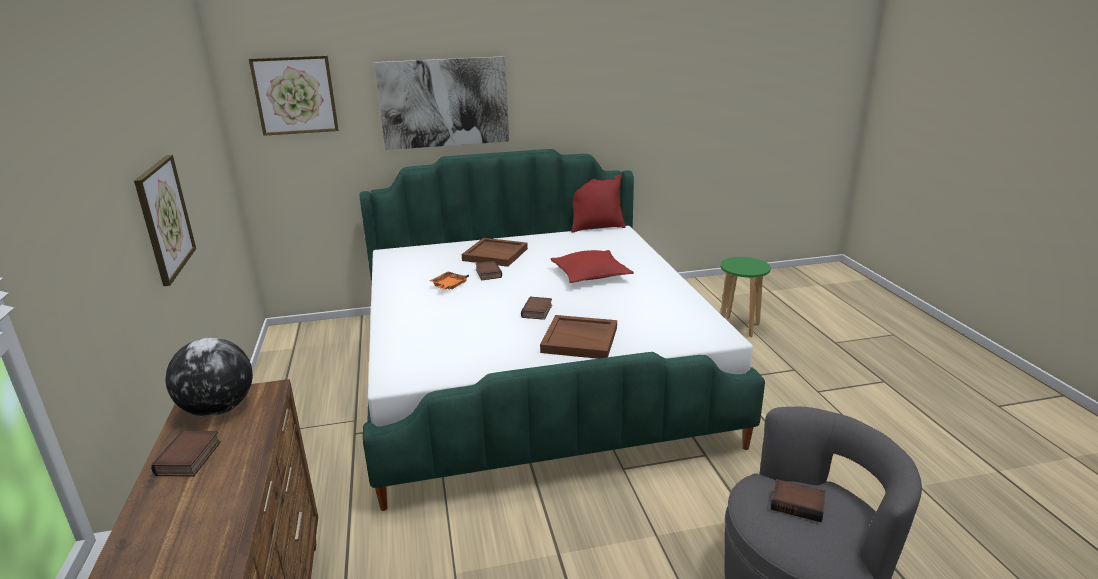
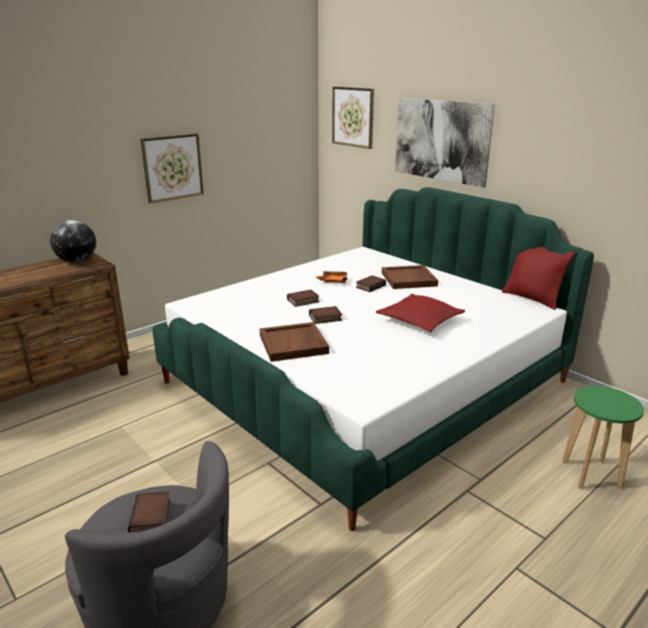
camera: 60 degrees right, 0 degrees up
book [151,431,221,477] -> book moved to [287,290,319,307]

